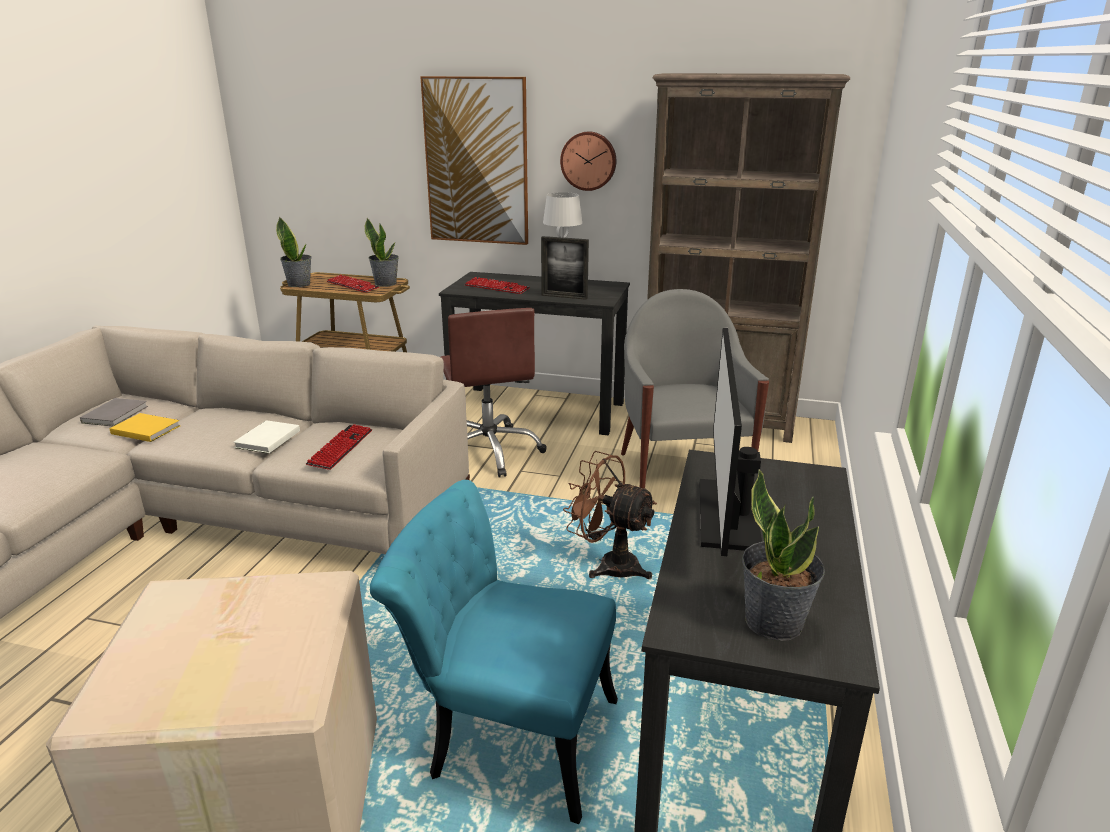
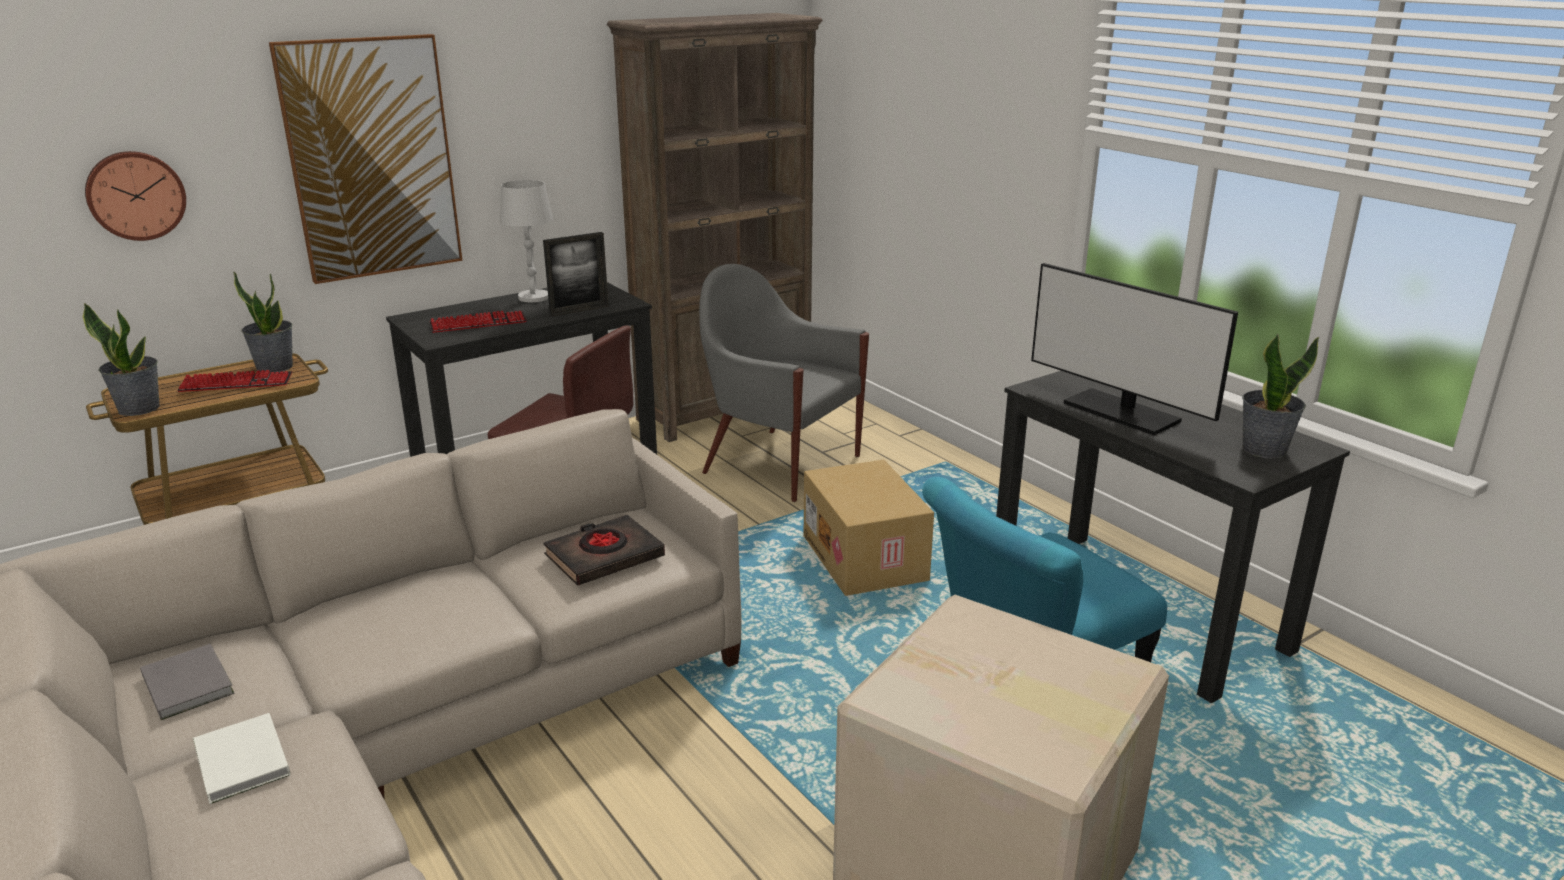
camera: 50 degrees left, 0 degrees up
yellow book [109,413,180,442] -> none
white book [233,420,300,453] -> white book moved to [193,713,290,804]
keyboard [306,424,372,470] -> black book [544,515,665,586]
wall clock [560,132,616,191] -> wall clock moved to [85,151,186,241]
brown fan [563,451,657,579] -> cardboard box [804,460,934,596]

